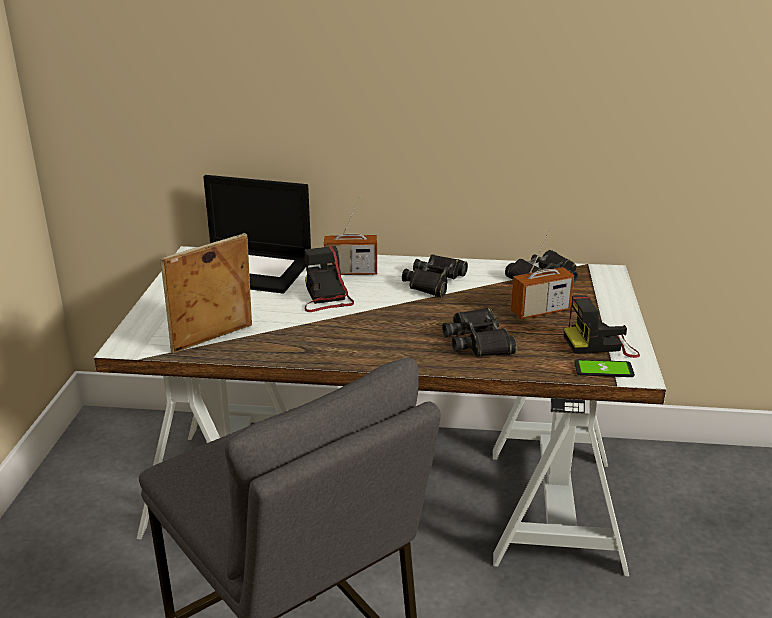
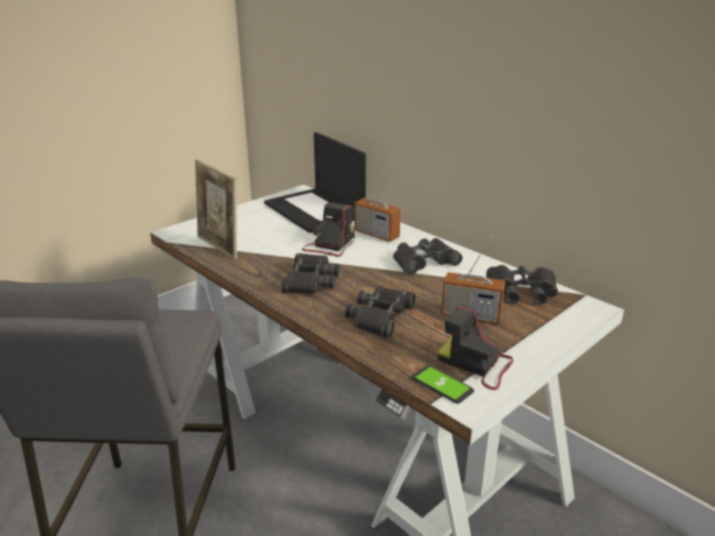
camera: 40 degrees right, 0 degrees up
picture frame [160,233,252,353] -> picture frame turned 135 degrees counterclockwise [195,159,237,259]
none -> black binoculars [281,253,340,293]

